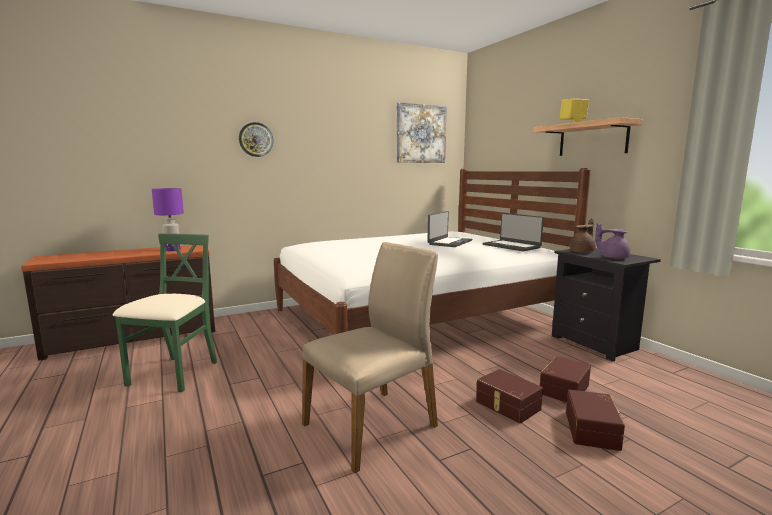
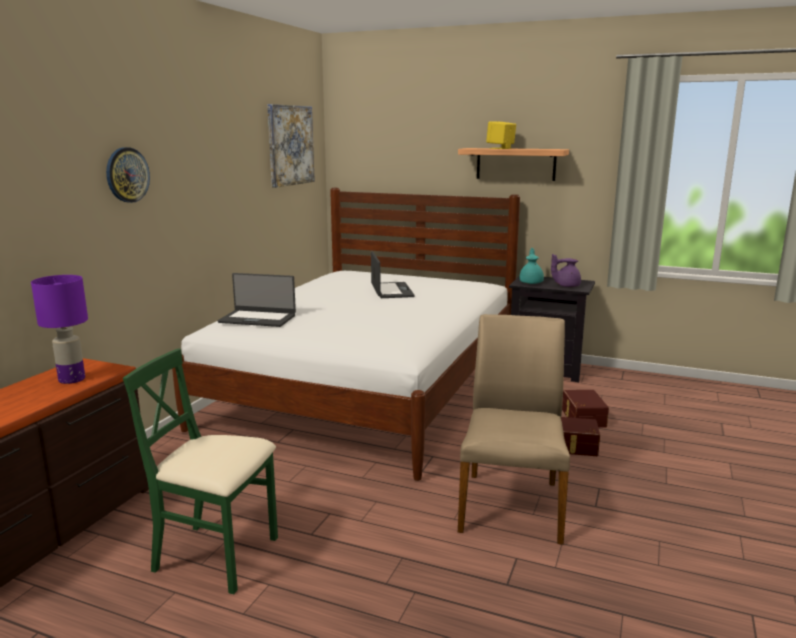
camera: 40 degrees left, 5 degrees up
green chair [113,233,217,392] -> green chair turned 45 degrees counterclockwise [123,349,278,594]
laptop [483,213,544,251] -> laptop moved to [218,273,296,327]
brown storage box [566,390,625,451] -> none
brown teapot [569,219,595,252] -> turquoise teapot [520,248,544,284]

